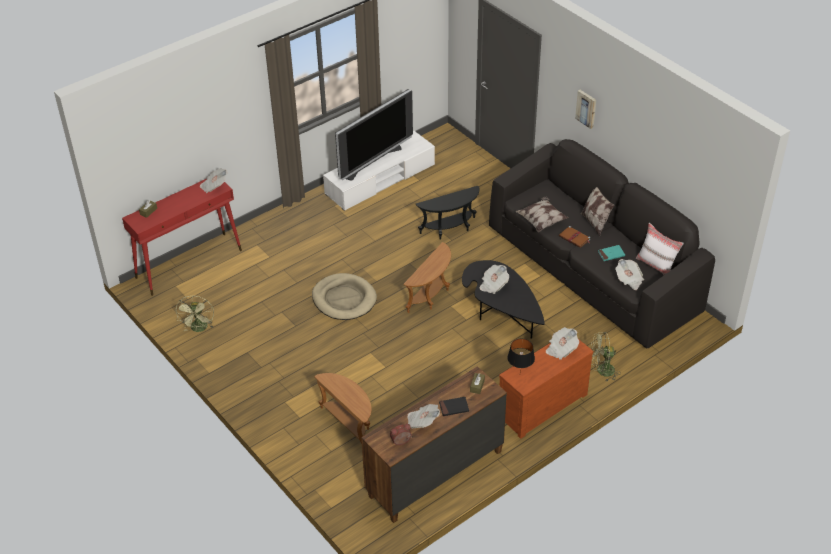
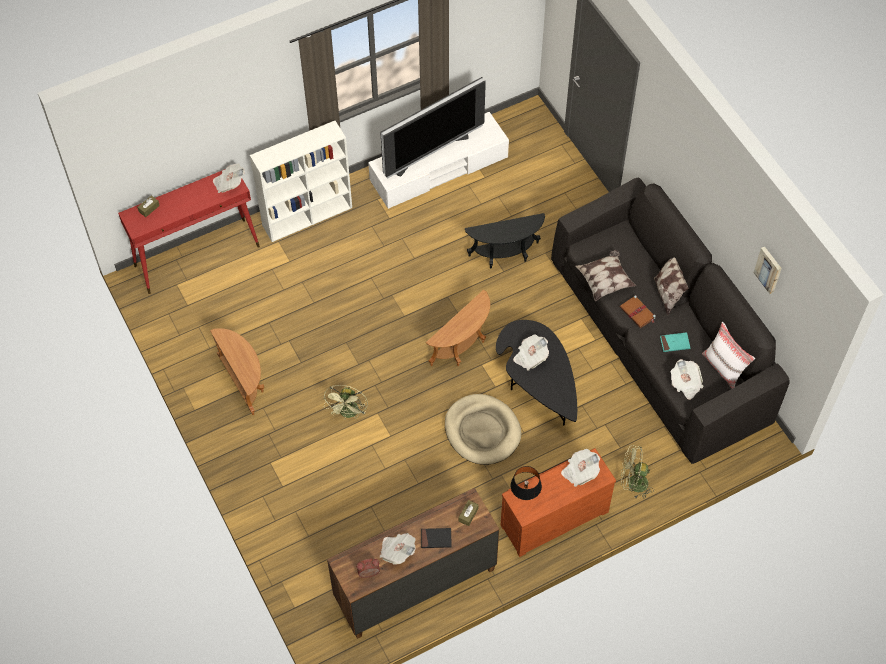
camera: 10 degrees right, 15 degrees up
green fan [175,296,214,332] -> green fan moved to [324,385,368,419]
beige dog bed [312,273,377,320] -> beige dog bed moved to [445,394,521,465]
brown side table [314,373,372,444] -> brown side table moved to [210,328,264,415]
picture [575,90,596,129] -> picture moved to [754,246,782,294]
none -> white bookcase [250,121,352,242]

